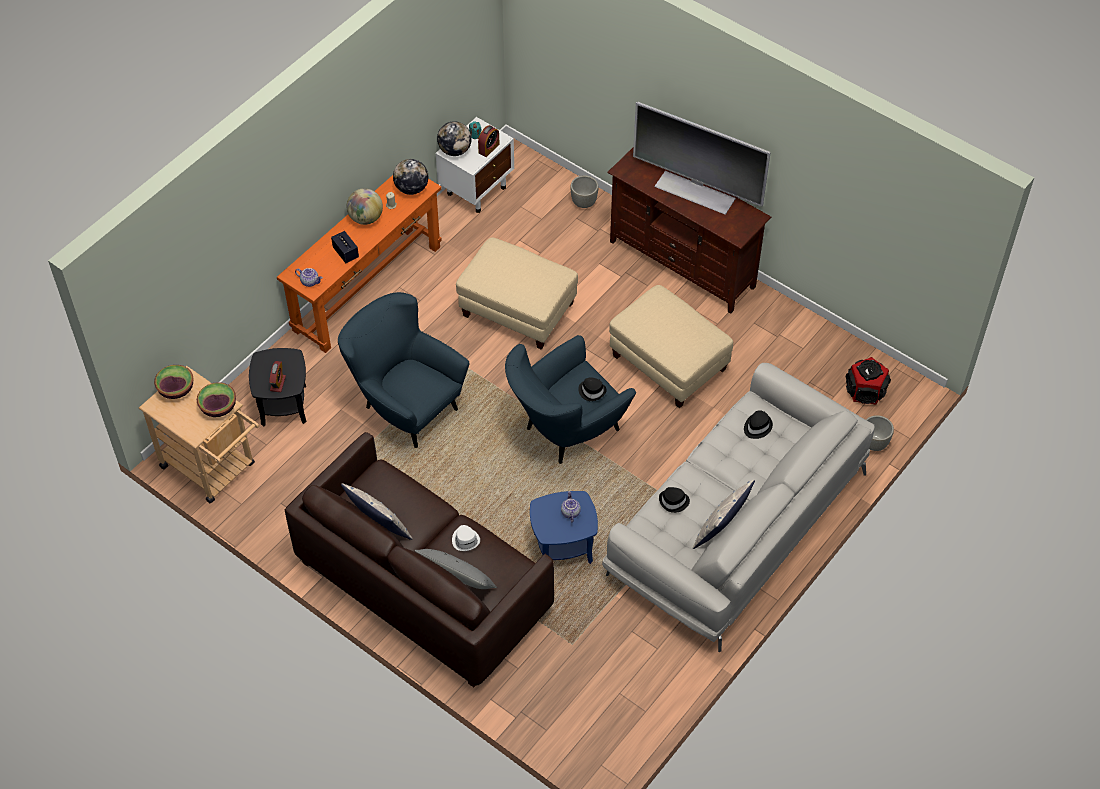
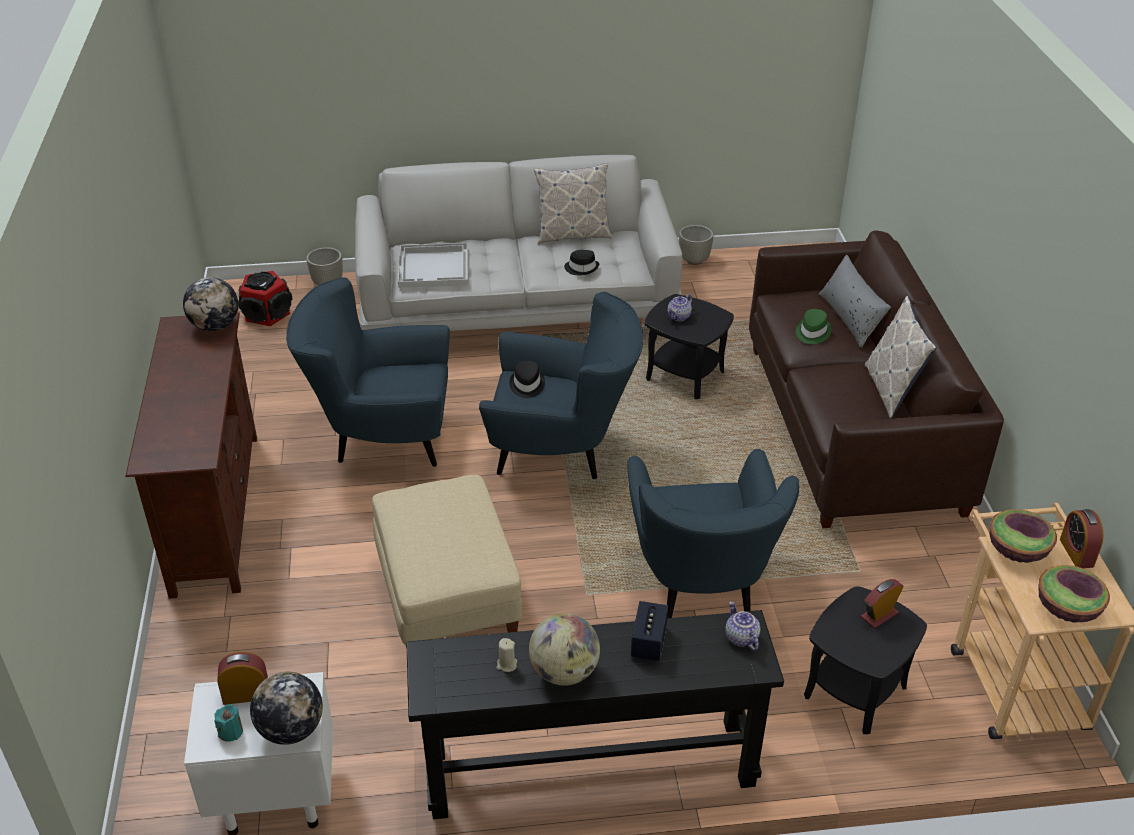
camera: 135 degrees left, 15 degrees down
orange console table [277,175,442,353] -> black console table [406,610,784,819]
globe [393,159,428,195] -> globe moved to [183,277,239,331]
white hat [452,525,480,551] -> green hat [796,309,831,344]
blue side table [530,491,598,564] -> black side table [644,294,734,399]
grey planter [570,175,599,208] -> grey planter moved to [679,225,713,265]
beige ottoman [609,285,733,408] -> blue armchair [286,277,450,467]
television [633,102,771,215] -> none
black hat [744,410,773,439] -> white tray [398,243,468,288]
none -> alarm clock [1060,509,1103,568]

